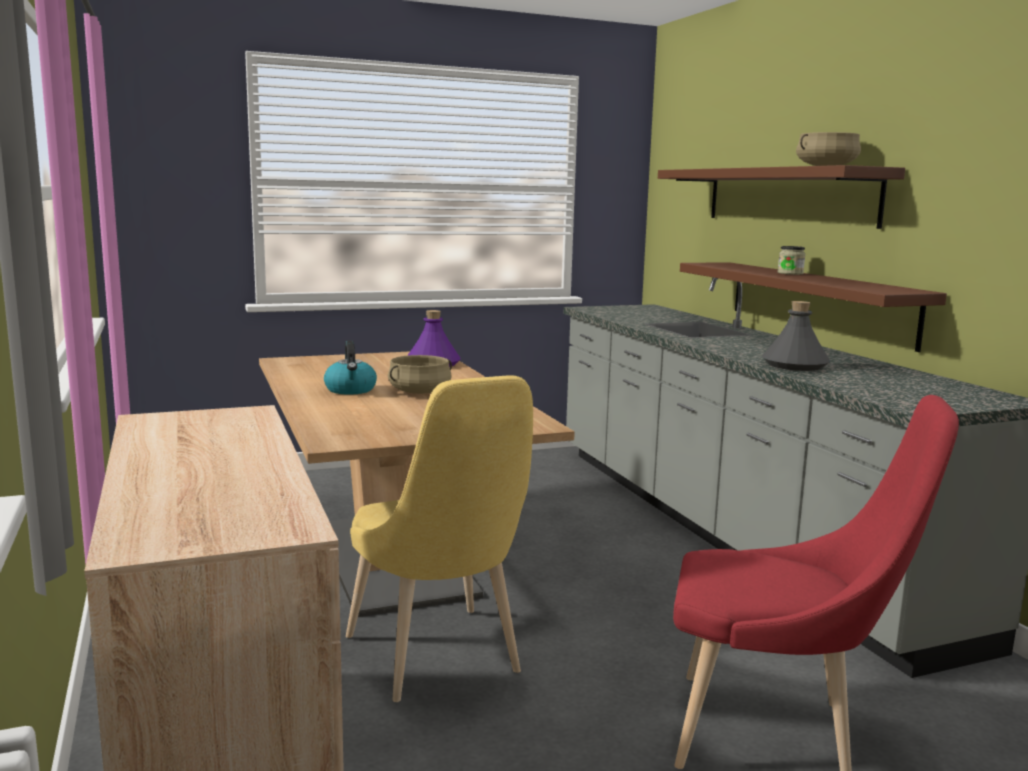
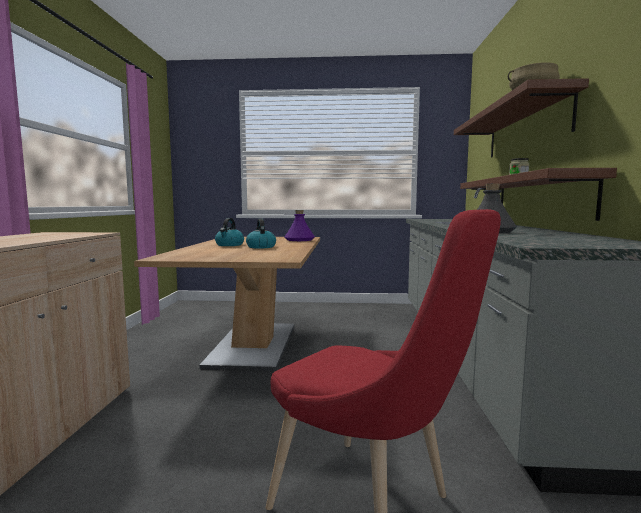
camera: 25 degrees right, 5 degrees down
yellow chair [346,375,533,702] -> none
beige cooking pot [388,355,452,394] -> kettle [246,219,276,249]

